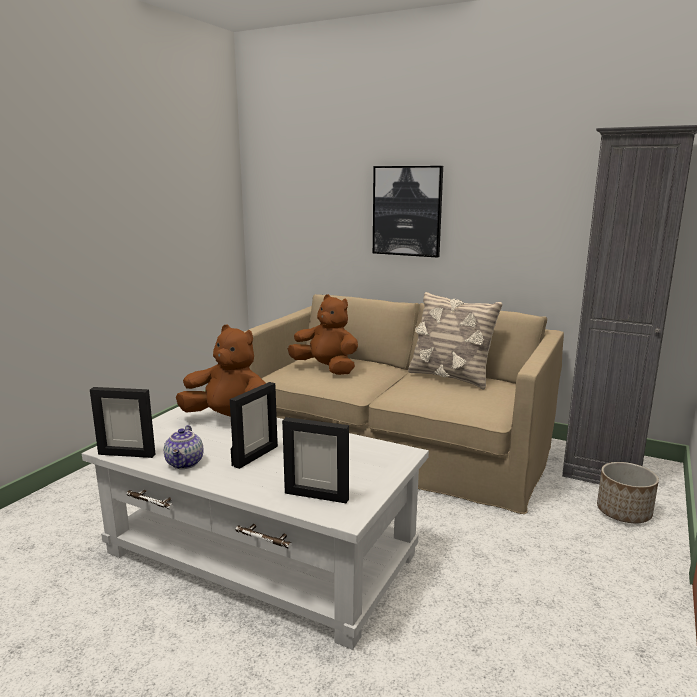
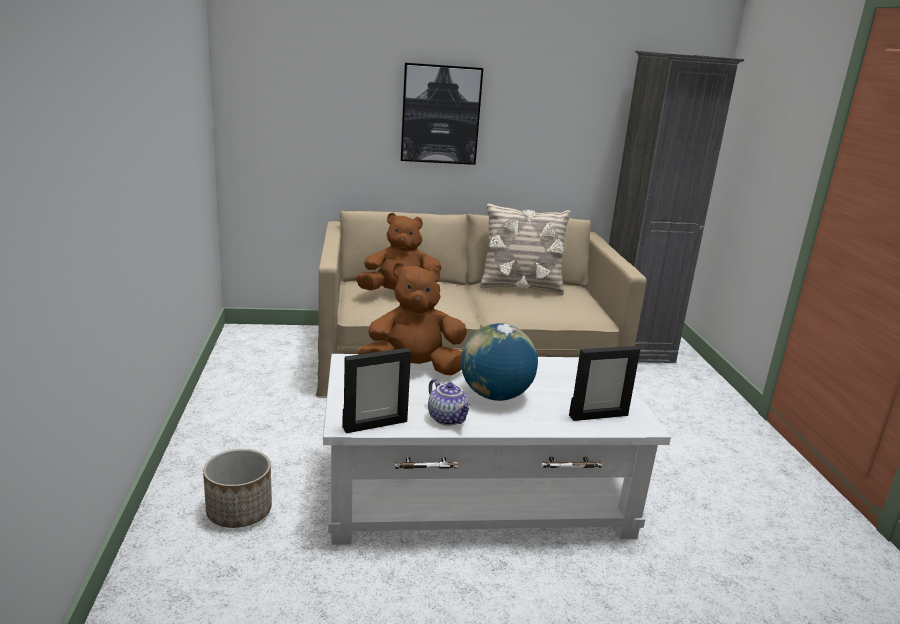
camera: 35 degrees left, 5 degrees up
picture frame [230,382,278,469] -> globe [461,323,538,401]
planter [597,462,659,523] -> planter moved to [203,449,272,528]

